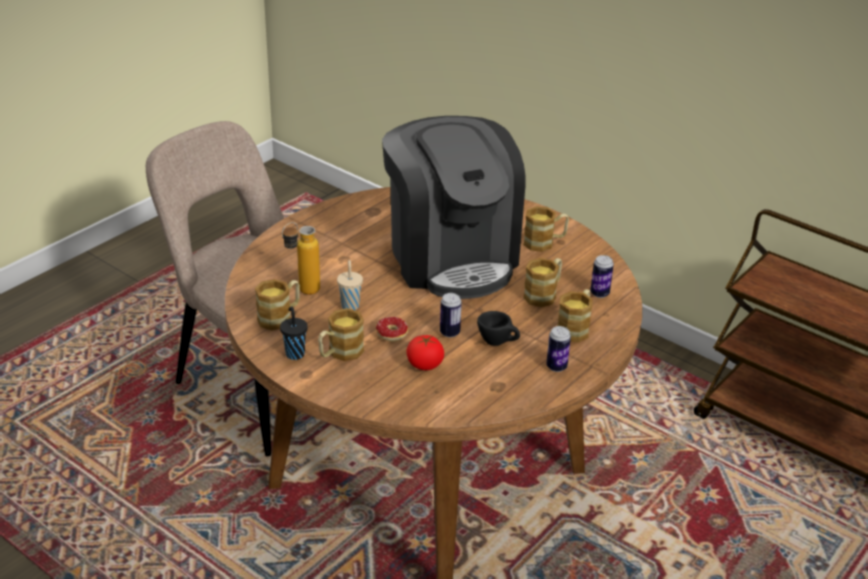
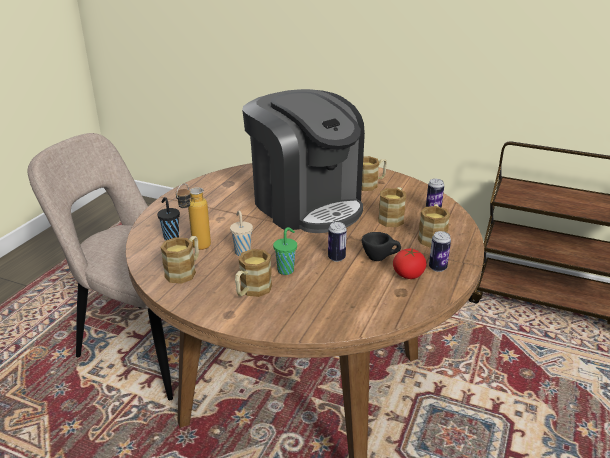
camera: 15 degrees left, 5 degrees down
black cup [280,306,308,360] -> black cup moved to [157,197,180,240]
donut [376,317,408,342] -> green cup [273,227,297,275]
tomato [406,335,444,370] -> tomato moved to [393,248,427,279]

